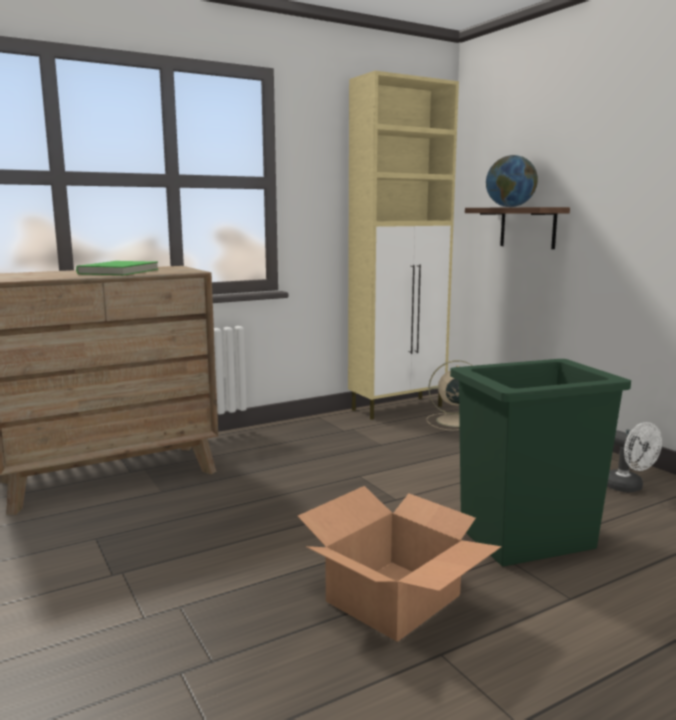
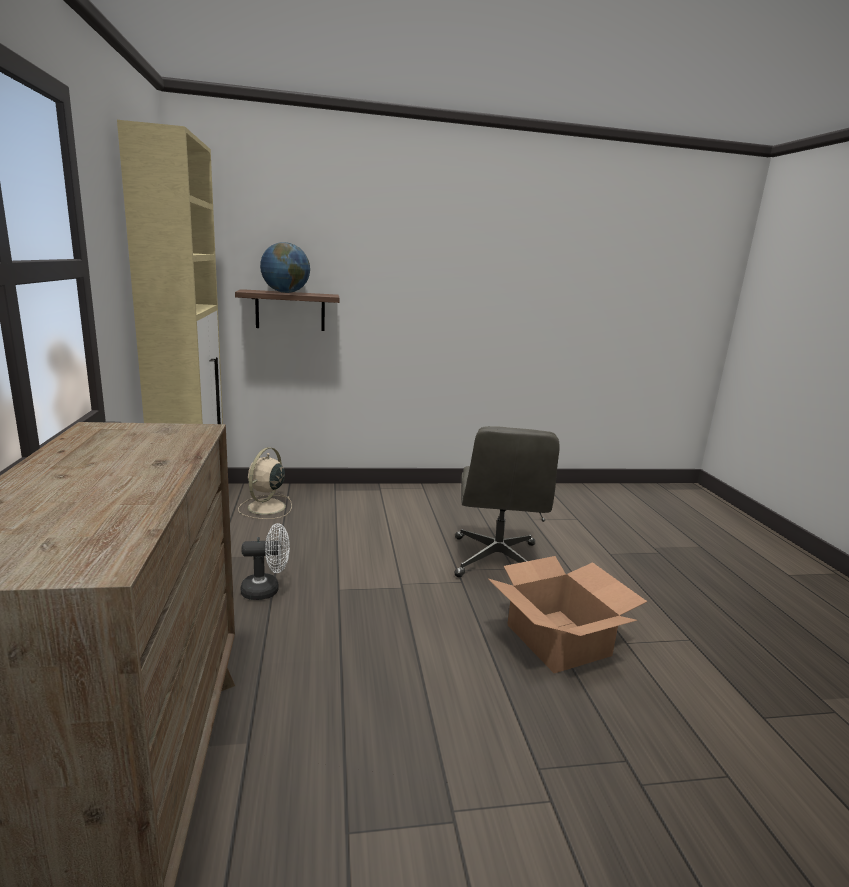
camera: 70 degrees left, 5 degrees up
green book [76,261,158,275] -> none
green trash can [450,359,631,566] -> grey office chair [454,426,560,577]
white fan [607,422,662,492] -> white fan moved to [241,523,290,600]

